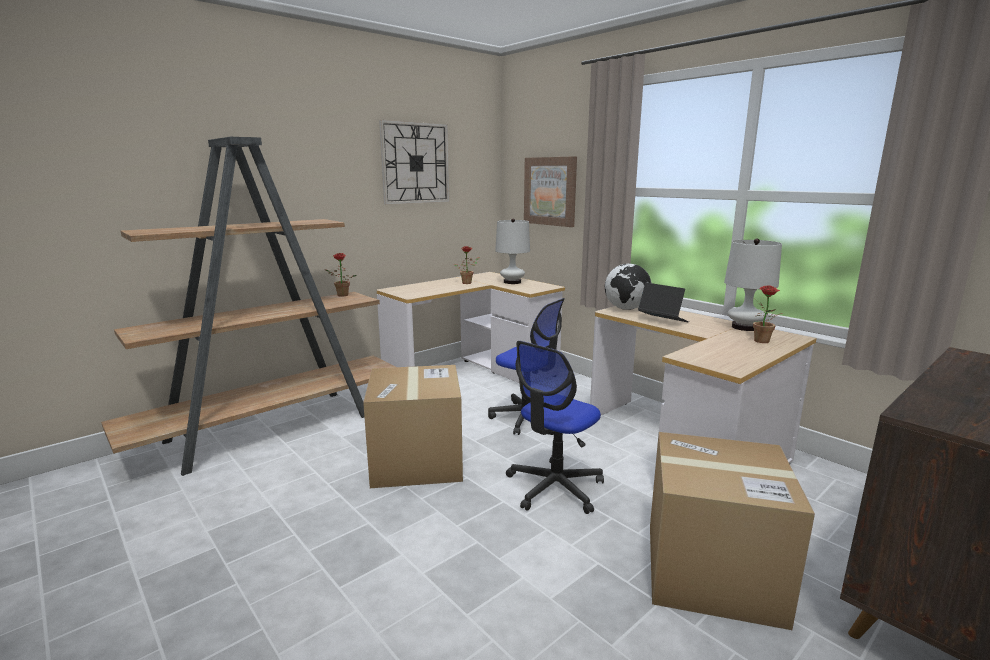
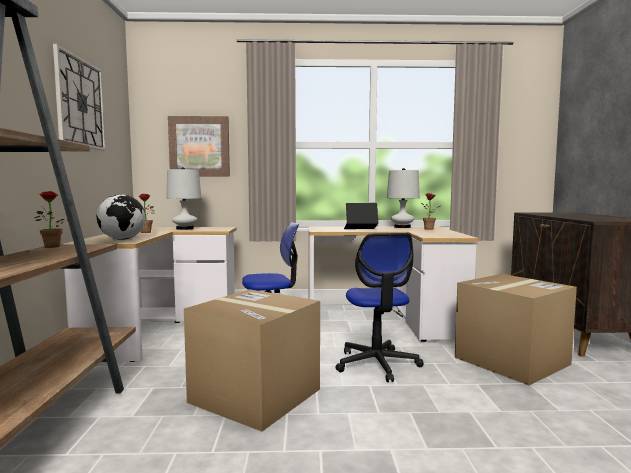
camera: 50 degrees left, 10 degrees down
globe [605,264,651,310] -> globe moved to [97,194,146,240]

